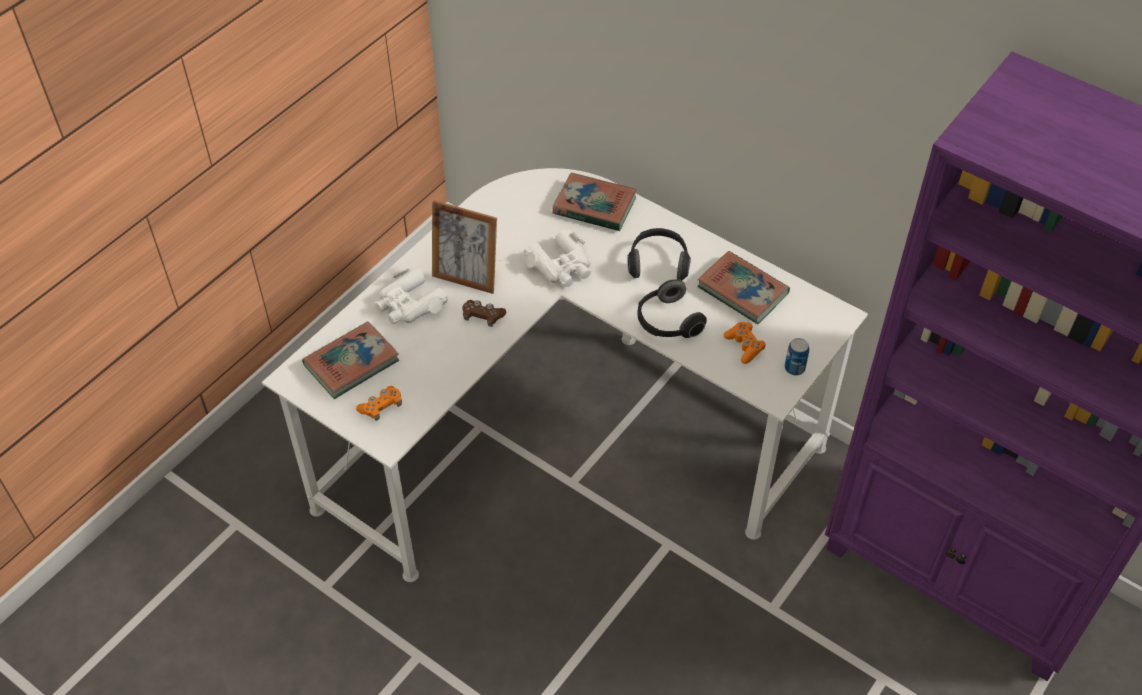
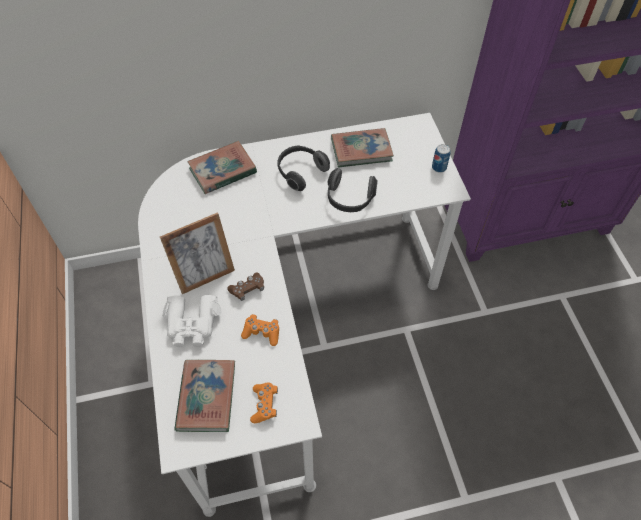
camera: 50 degrees left, 5 degrees up
white binoculars [523,229,591,287] -> none
orange game controller [724,322,766,364] -> orange game controller moved to [241,314,279,346]

